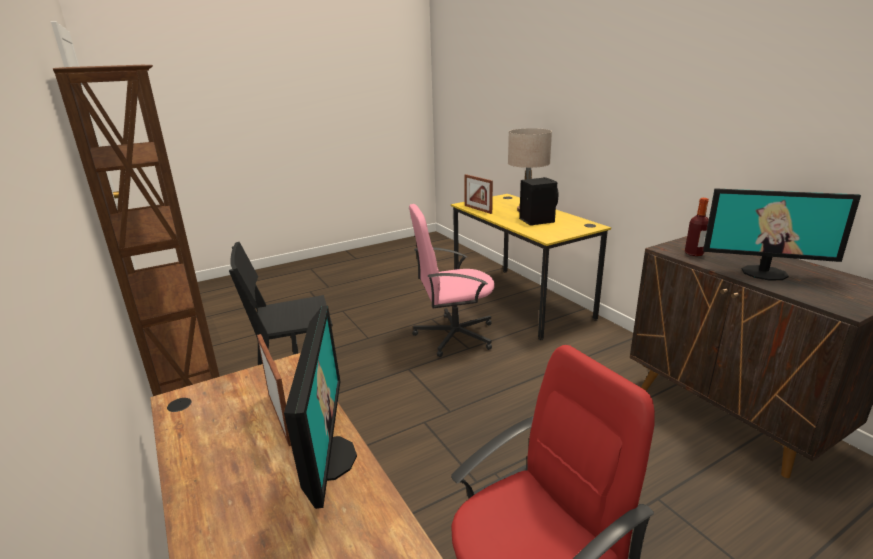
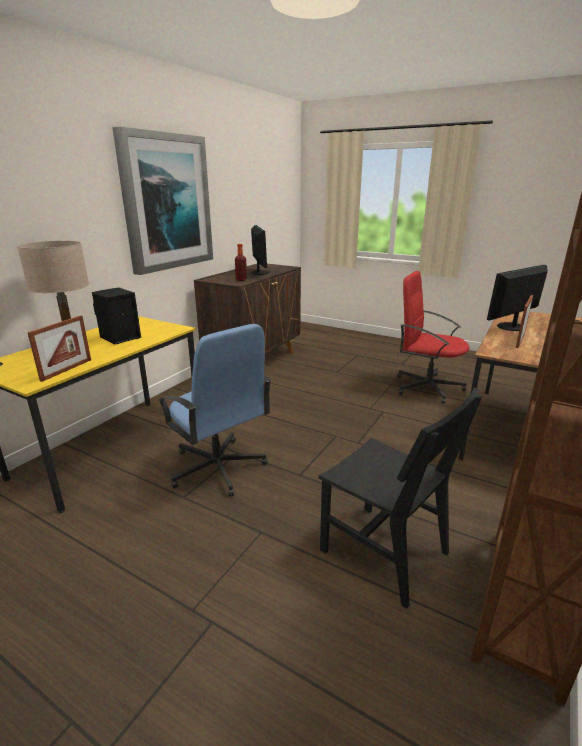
camera: 120 degrees left, 0 degrees up
pink office chair [409,204,495,357] -> blue office chair [157,324,271,496]
none -> picture [112,126,213,275]

